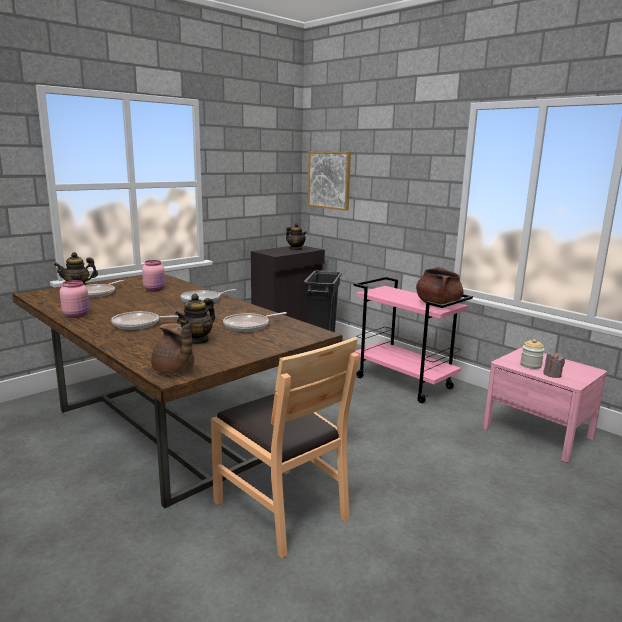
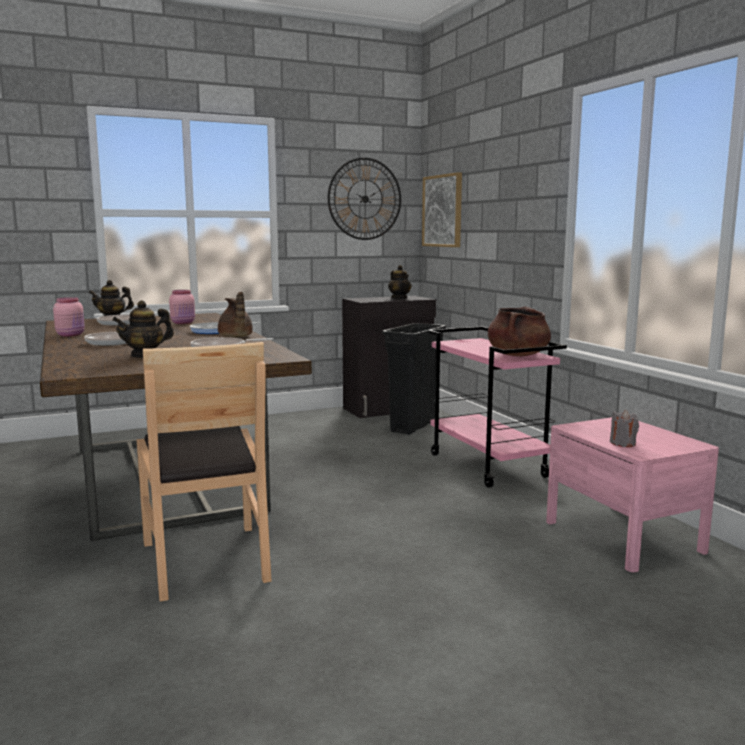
camera: 20 degrees right, 5 degrees down
brown teapot [151,323,194,374] -> brown teapot moved to [218,292,253,337]
jar [520,339,545,369] -> none
none -> wall clock [328,158,401,240]

